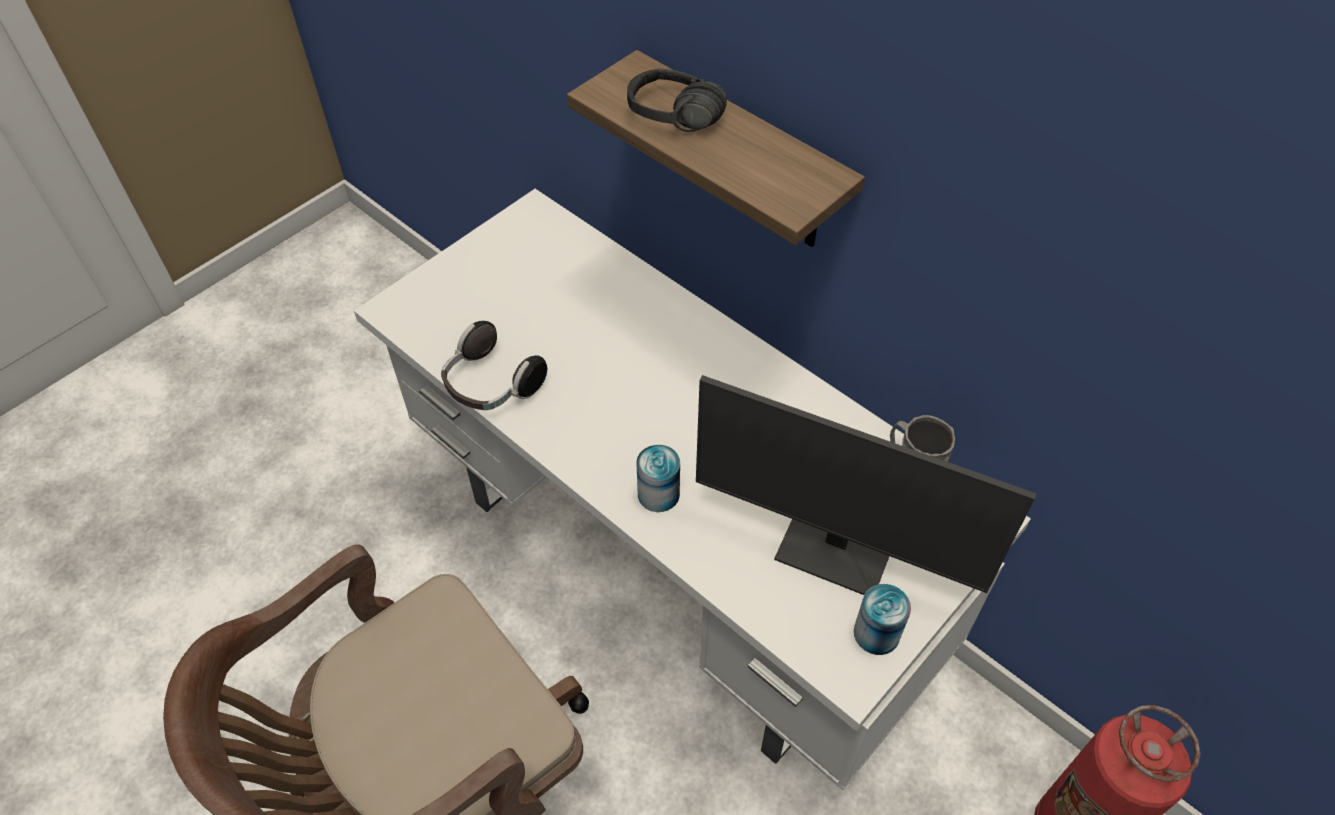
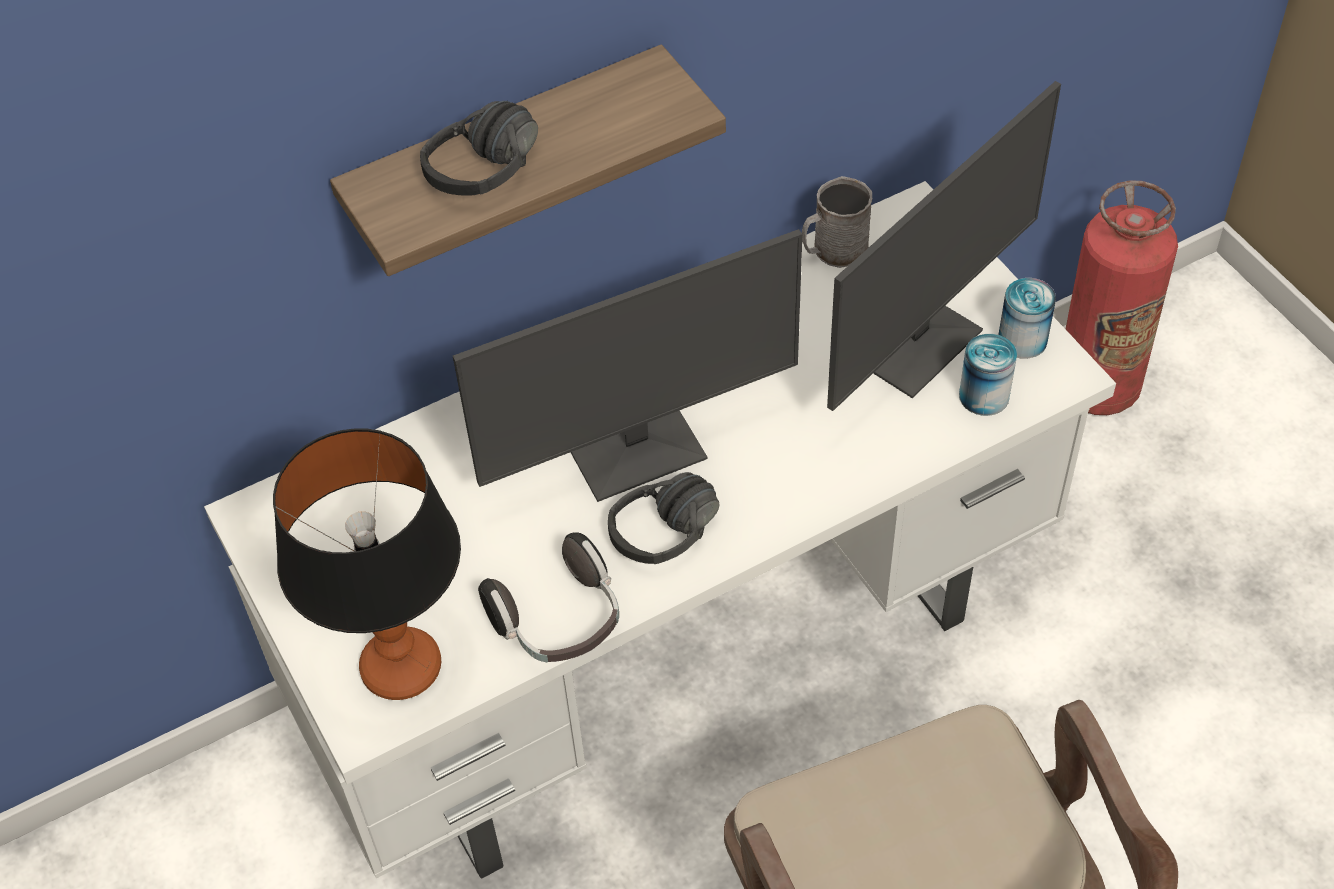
camera: 70 degrees left, 0 degrees up
can [636,445,680,512] -> can moved to [959,334,1017,416]
none -> table lamp [273,428,461,700]
none -> monitor [453,229,802,502]
none -> black headphones [608,472,720,564]

